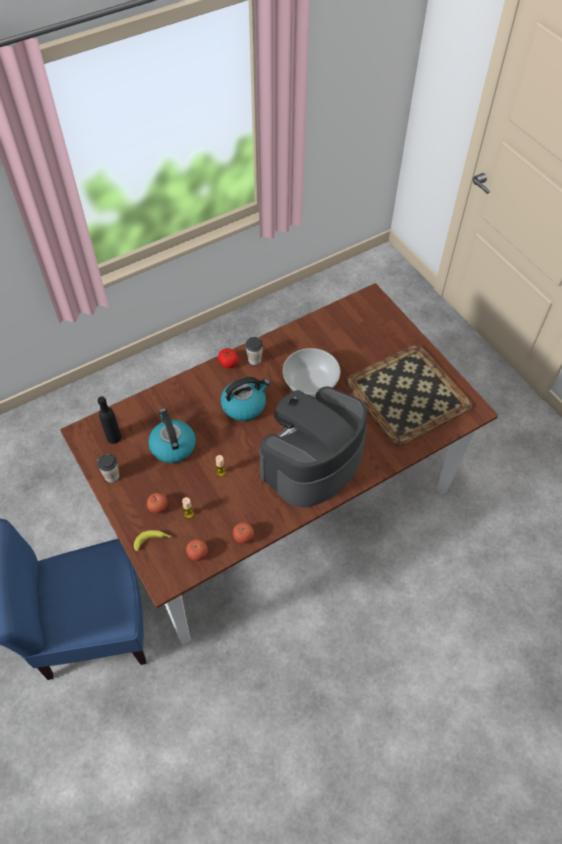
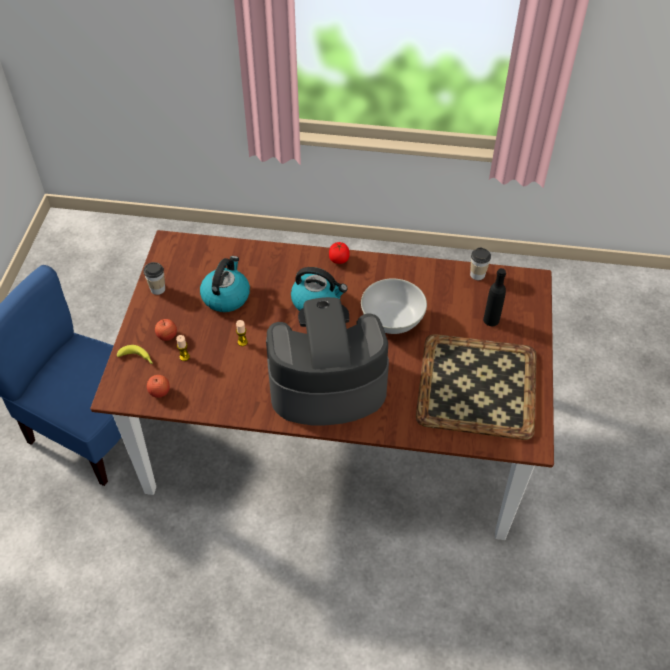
camera: 40 degrees right, 5 degrees down
black bottle [98,396,121,444] -> black bottle moved to [483,268,506,326]
apple [233,522,254,544] -> none
cup [245,337,263,365] -> cup moved to [470,247,491,280]

